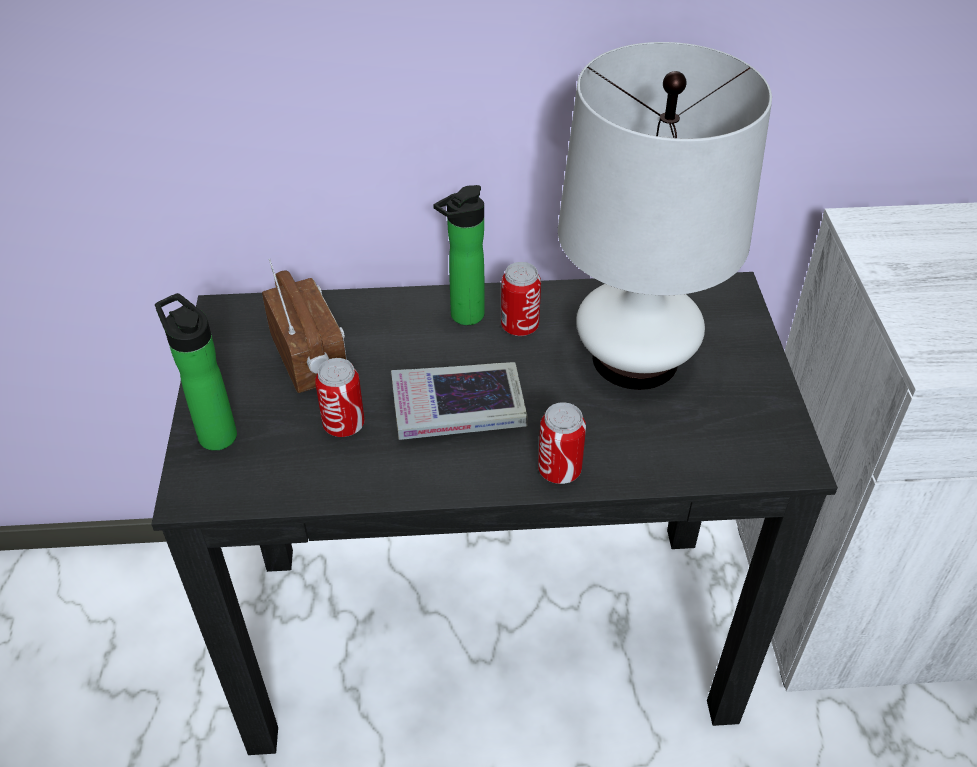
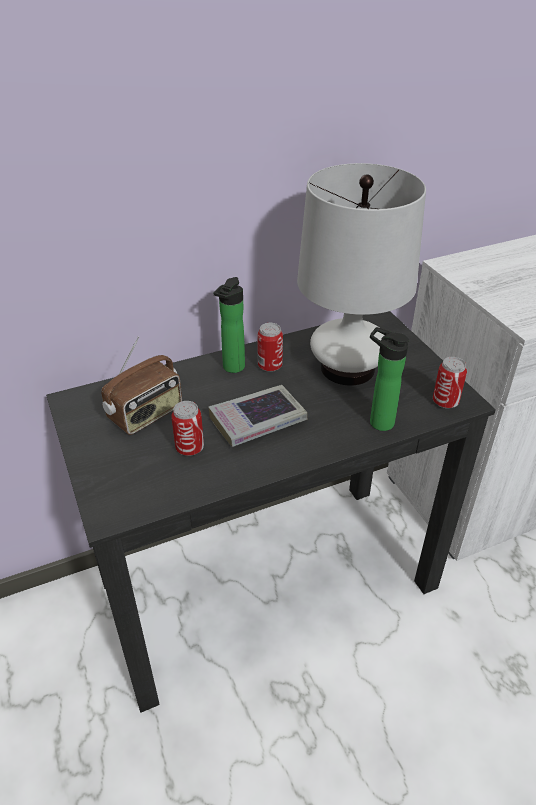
camera: 20 degrees left, 5 degrees down
bottle [155,293,237,451] -> bottle moved to [370,327,409,431]
radio [262,259,347,393] -> radio turned 90 degrees clockwise [101,336,182,435]
can [538,402,586,484] -> can moved to [433,357,467,409]

